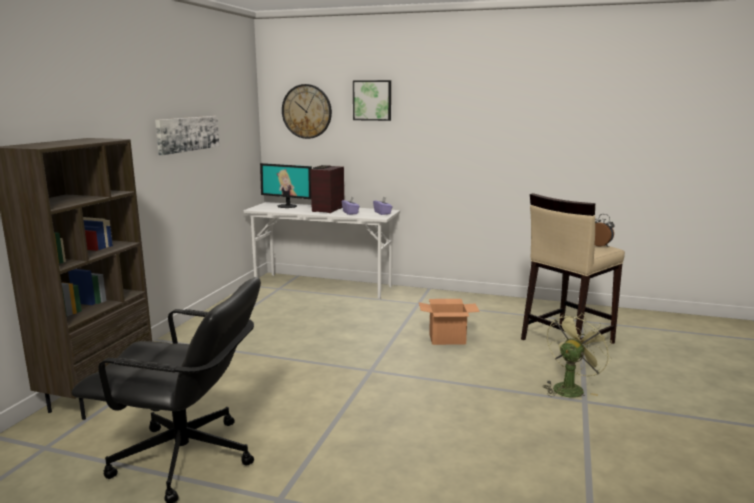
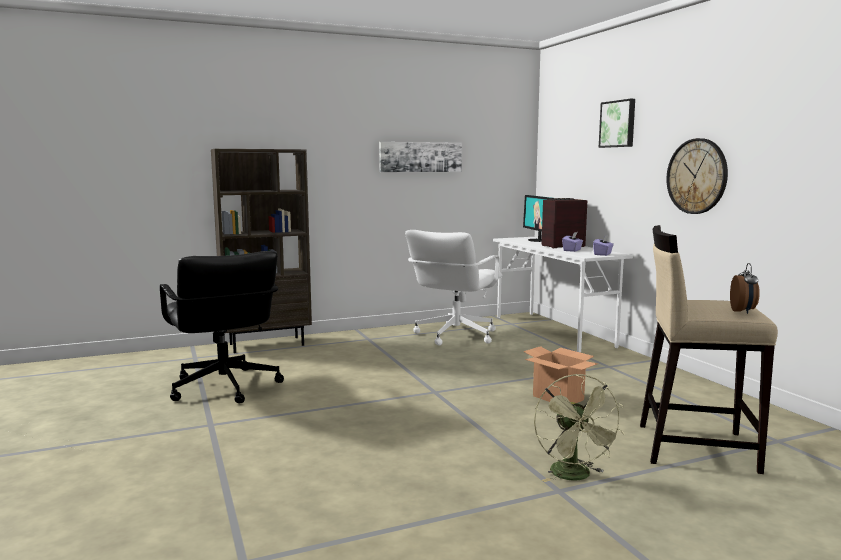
camera: 50 degrees right, 5 degrees down
wall clock [282,84,332,139] -> wall clock moved to [666,138,728,214]
green fan [543,313,612,398] -> green fan turned 75 degrees clockwise [534,374,624,482]
none -> white office chair [405,230,502,345]

